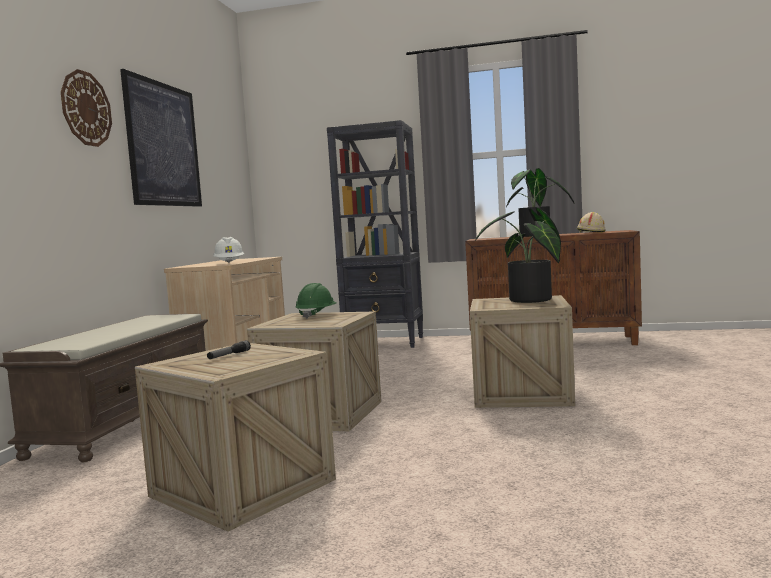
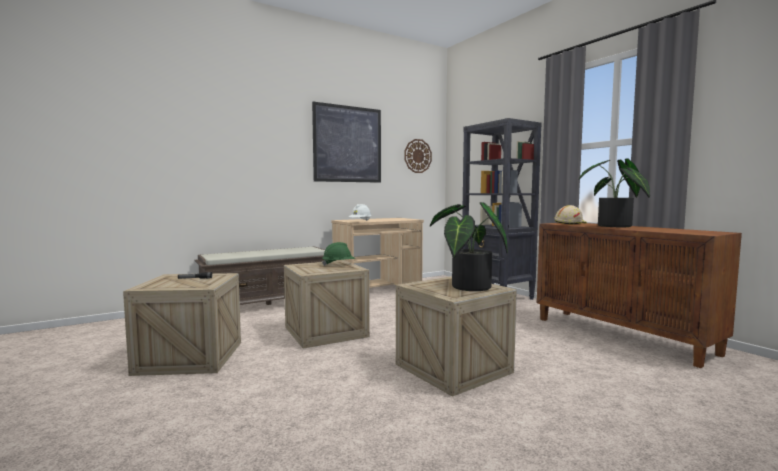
camera: 45 degrees right, 0 degrees up
wall clock [61,69,112,147] -> wall clock moved to [405,139,432,173]
beige hard hat [577,212,606,233] -> beige hard hat moved to [554,205,587,224]

